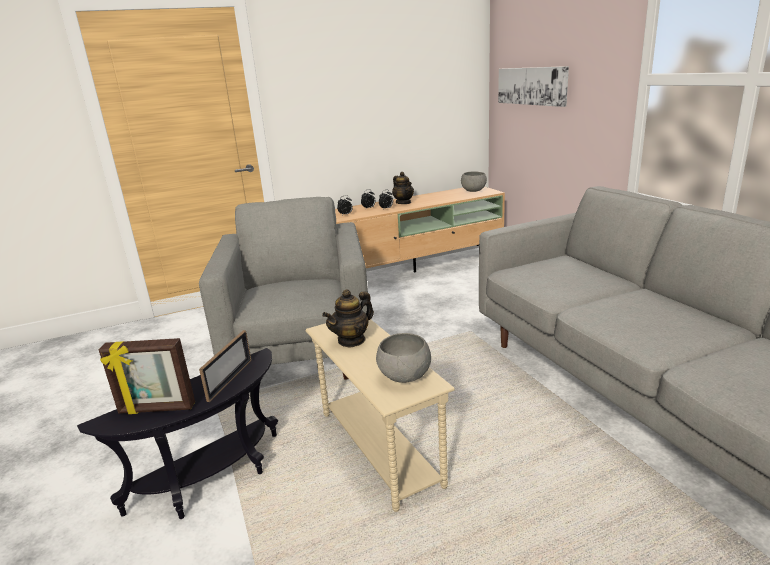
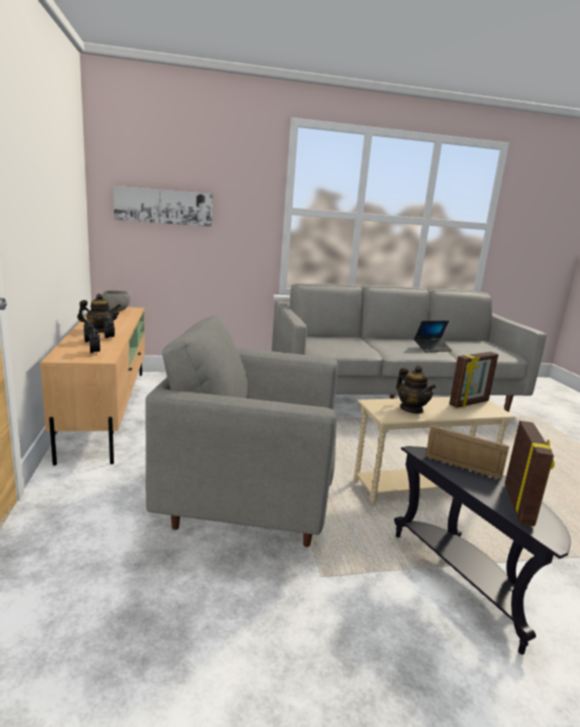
camera: 80 degrees left, 5 degrees down
grey bowl [376,333,431,383] -> picture frame [449,352,499,408]
none -> laptop [414,321,452,352]

